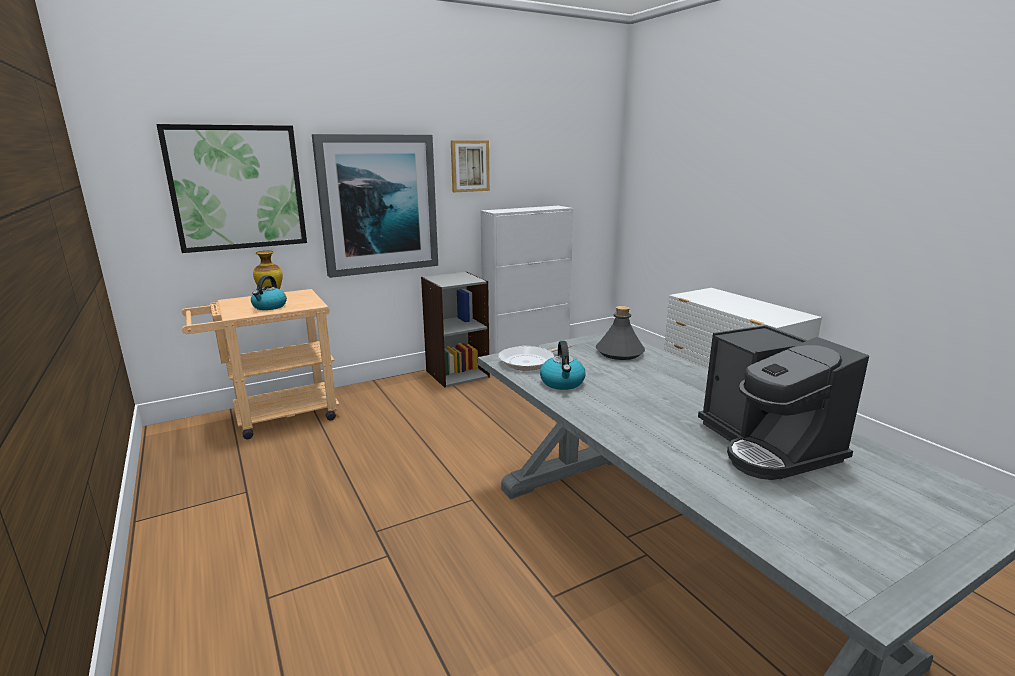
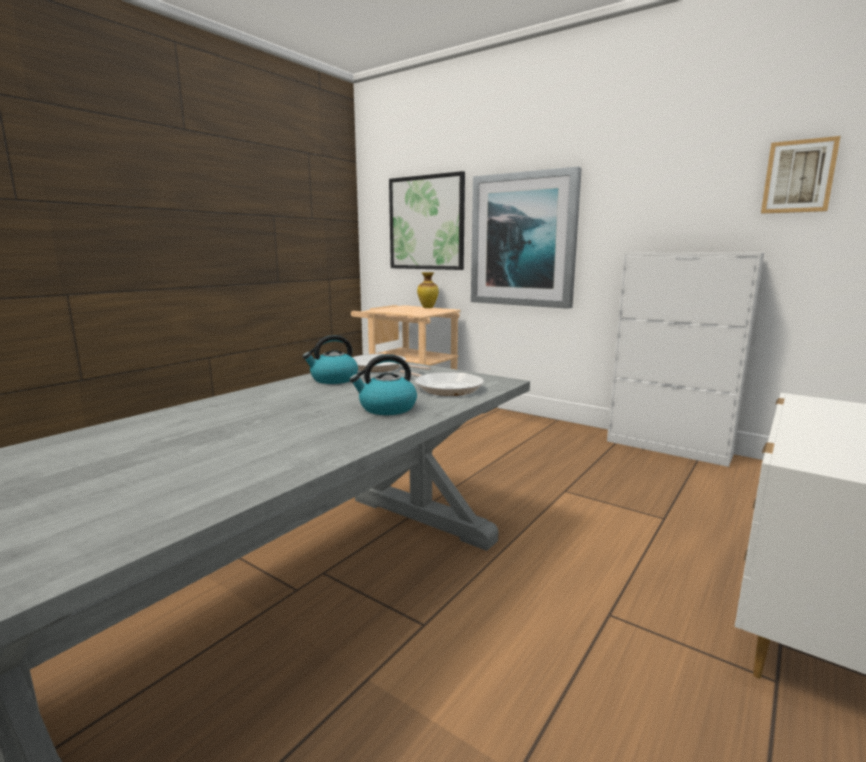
camera: 65 degrees right, 5 degrees down
kettle [251,275,287,310] -> kettle moved to [349,354,417,415]
grey bookcase [421,271,490,388] -> none
picture [451,140,490,192] -> picture moved to [761,136,841,214]
grey bottle [596,306,645,360] -> frying pan [400,370,484,396]
coffee machine [698,325,869,480] -> none

